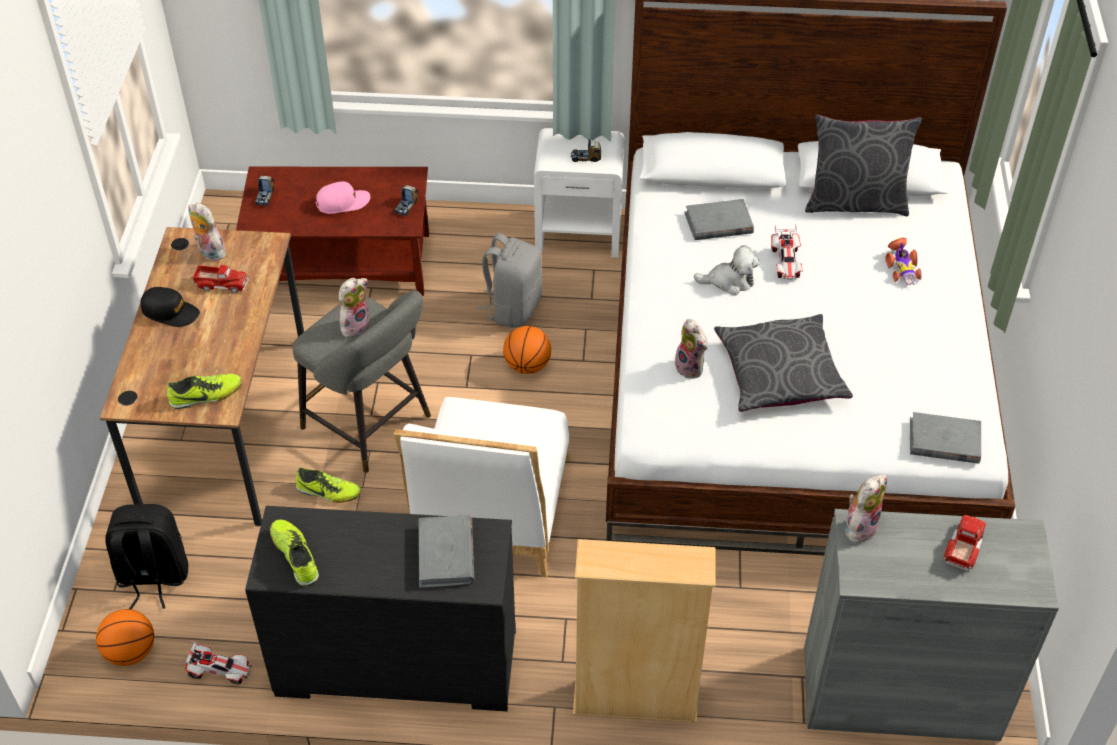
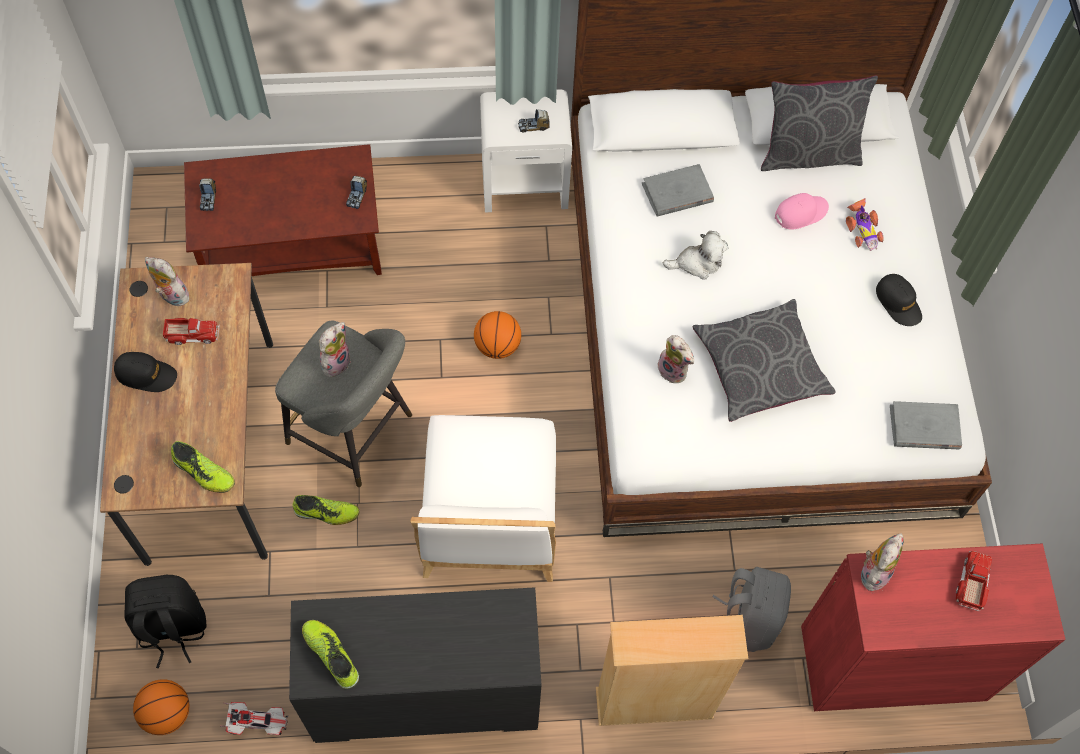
camera: 10 degrees left, 15 degrees up
shoe [167,374,242,409] -> shoe turned 60 degrees clockwise [171,441,235,493]
pink cap [315,181,370,214] -> pink cap moved to [775,193,829,230]
grey book [419,515,474,588] -> none
grey backpack [476,233,542,328] -> grey backpack moved to [712,567,791,652]
toy car [771,225,802,280] -> none
grey cabinet [804,509,1059,741] -> red cabinet [801,544,1066,711]
none -> black cap [876,274,922,326]

